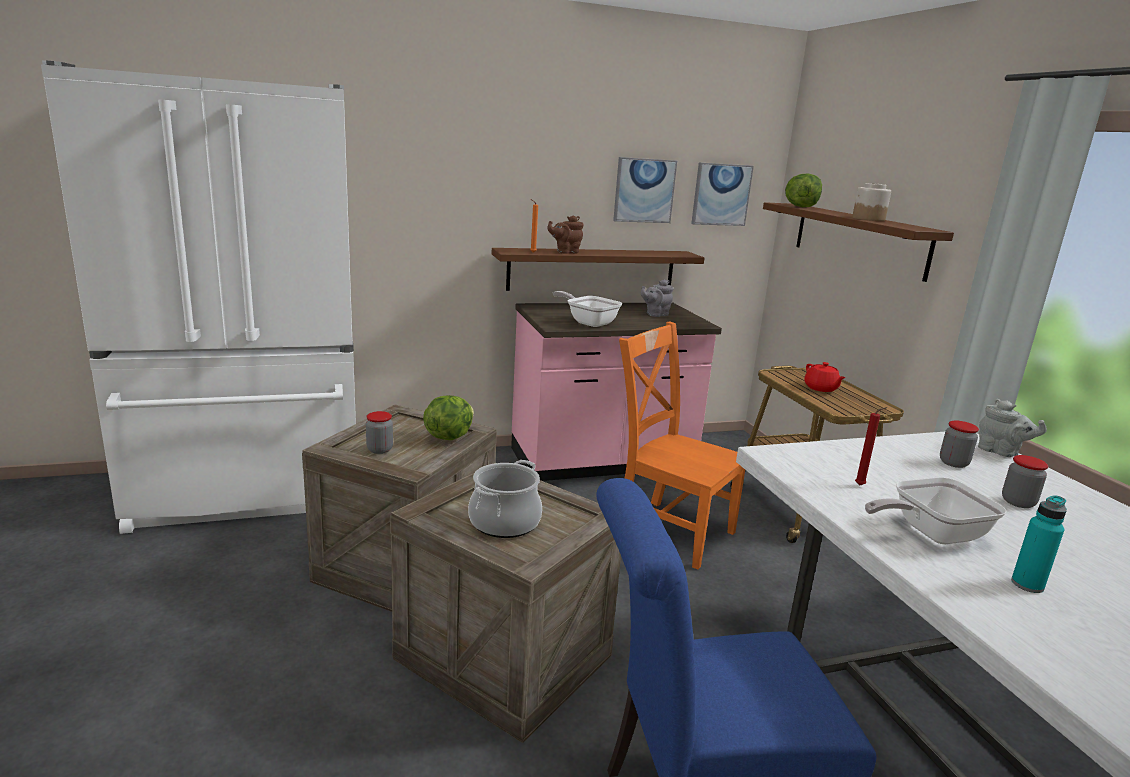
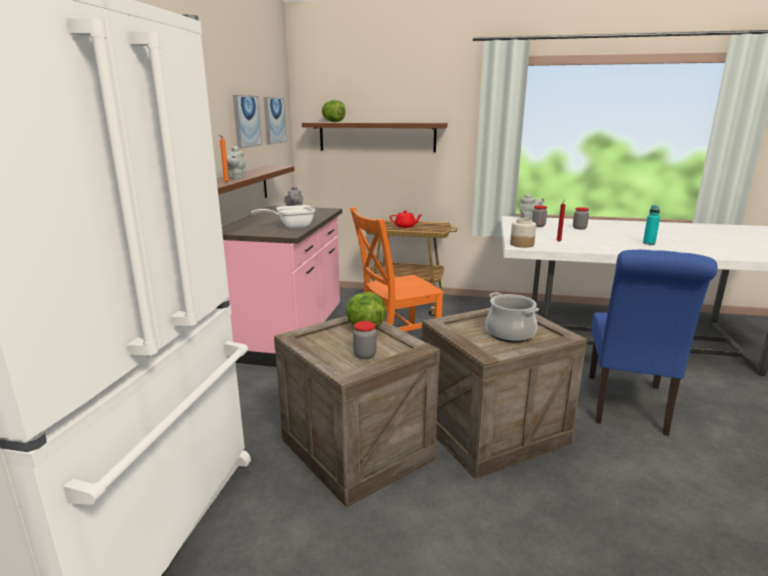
camera: 60 degrees left, 0 degrees up
brown teapot [548,215,584,254] -> grey teapot [226,146,246,179]
jar [852,183,891,221] -> jar moved to [510,218,536,248]
frying pan [865,477,1007,544] -> none

